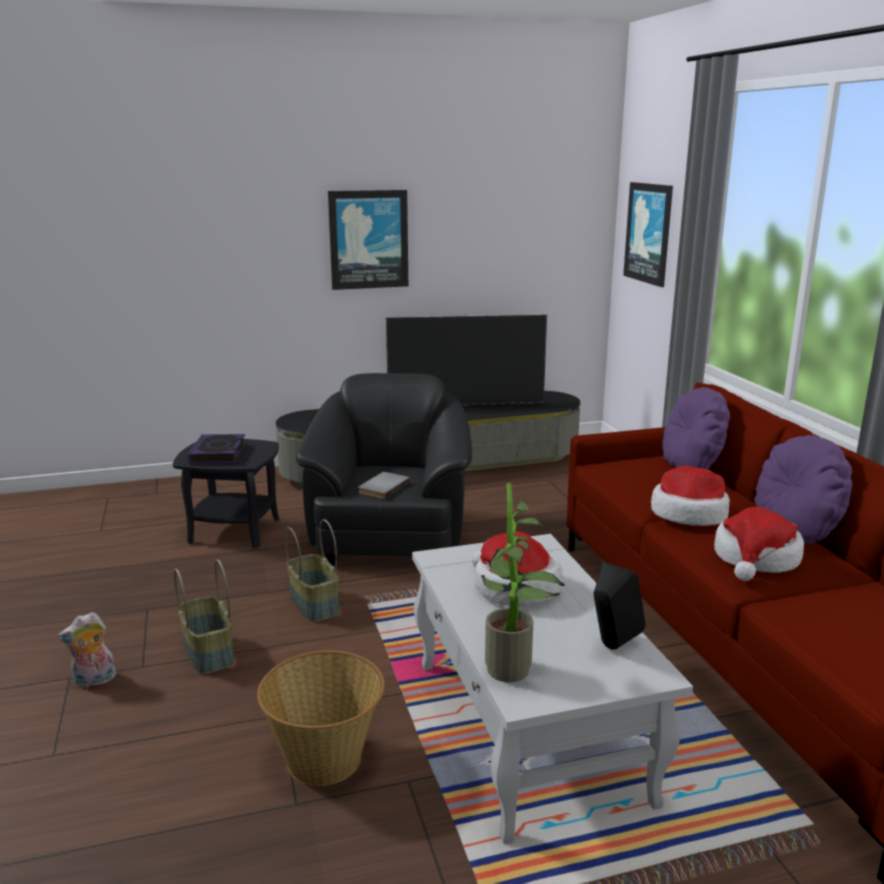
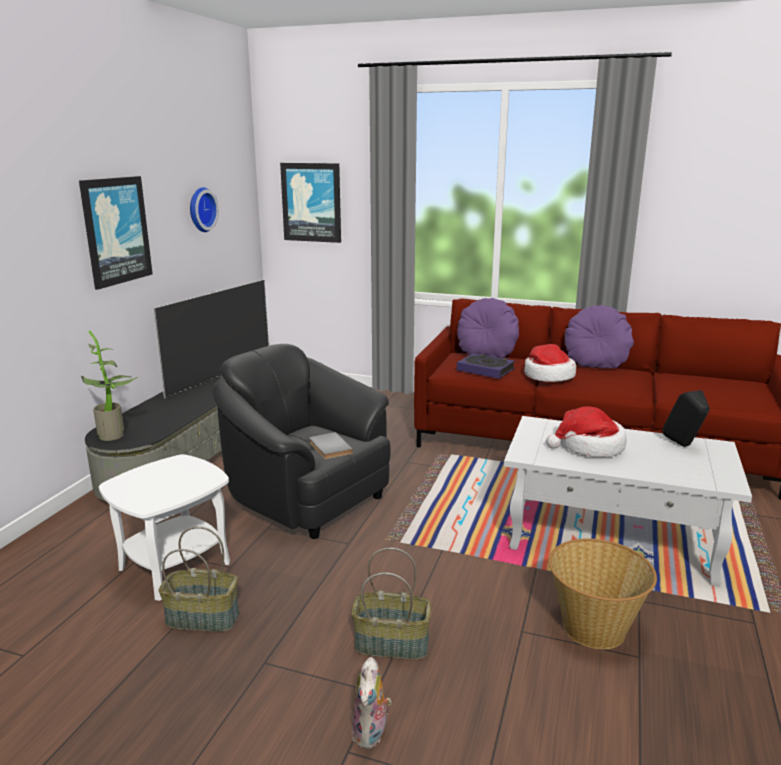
camera: 55 degrees left, 0 degrees up
black side table [173,439,279,548] -> white side table [99,454,230,601]
book [188,434,246,464] -> book moved to [457,353,515,379]
basket [285,519,340,622] -> basket moved to [159,526,240,632]
potted plant [481,483,565,682] -> potted plant moved to [81,331,138,441]
hat [714,507,804,581] -> none
none -> wall clock [190,187,219,232]

